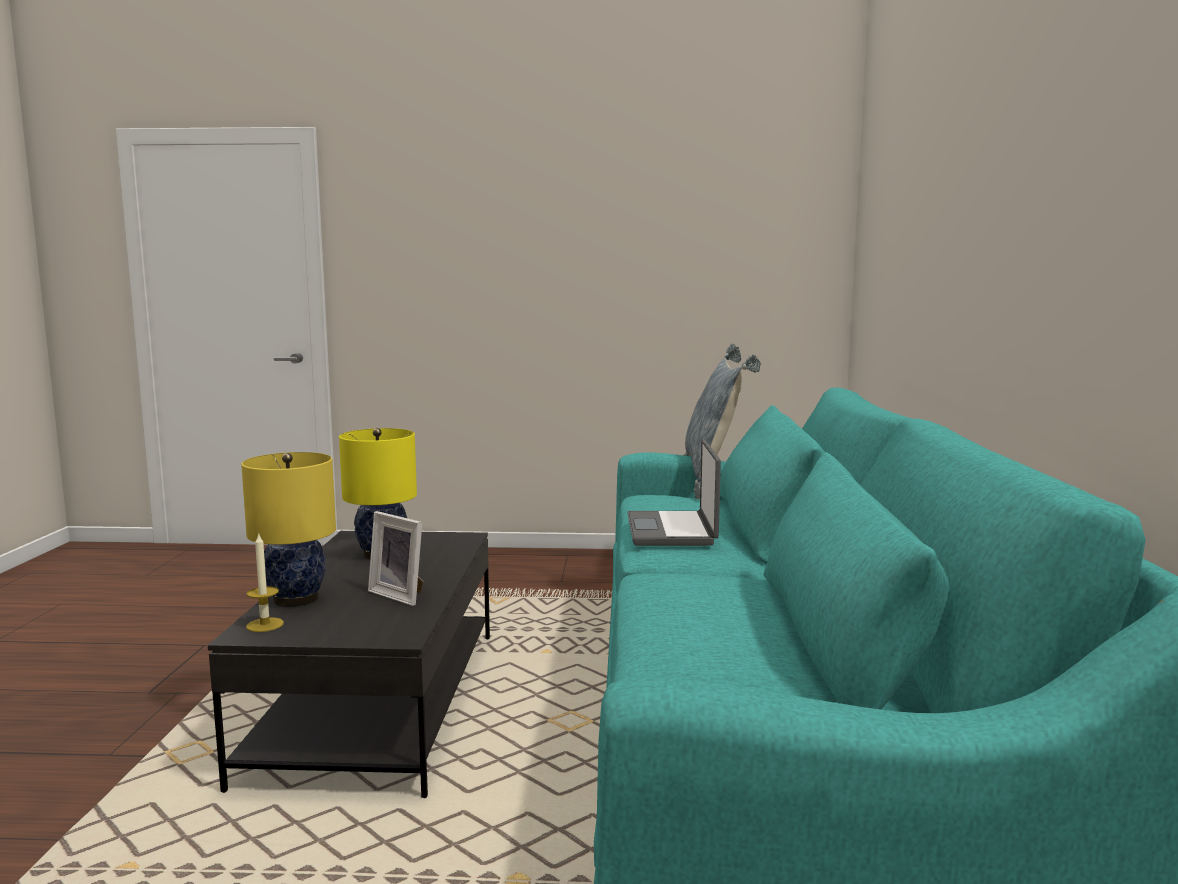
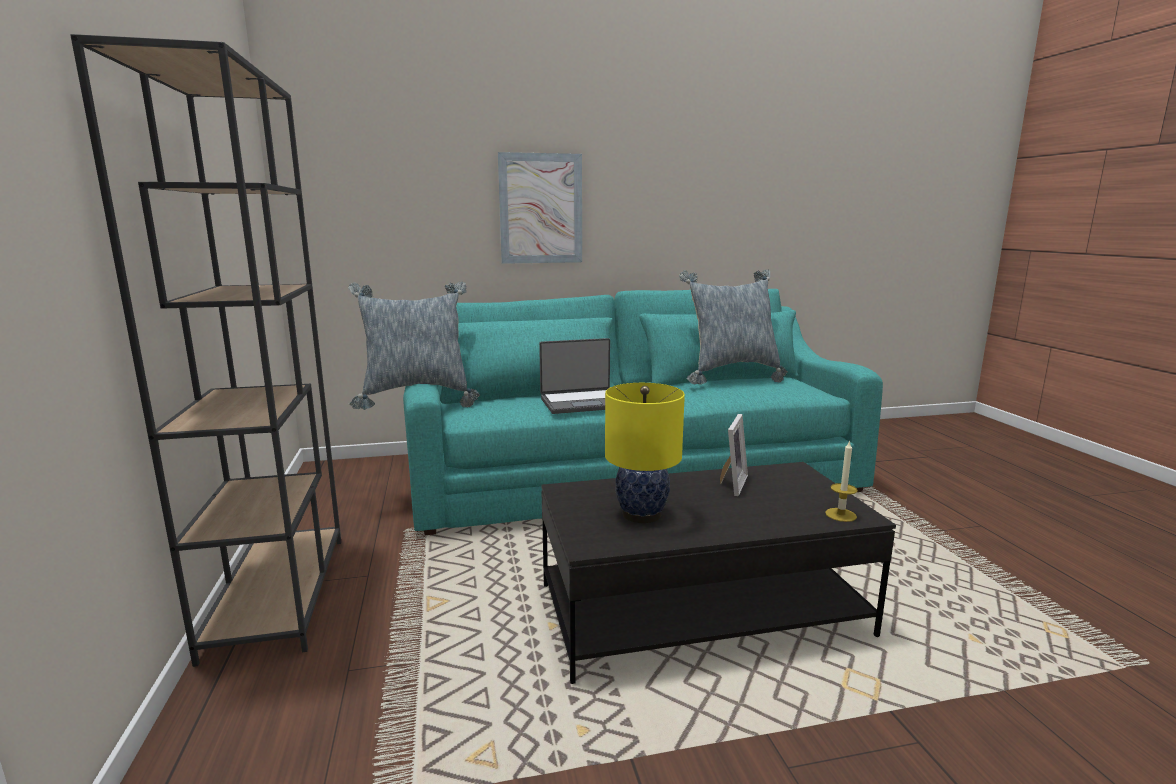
camera: 105 degrees left, 5 degrees up
yellow table lamp [241,452,336,607] -> none
none -> bookcase [71,34,341,667]
none -> picture [498,152,582,264]
none -> pillow [679,270,788,385]

